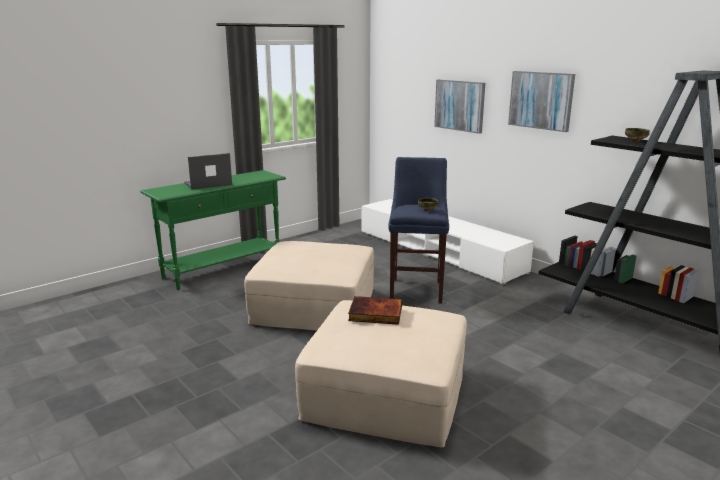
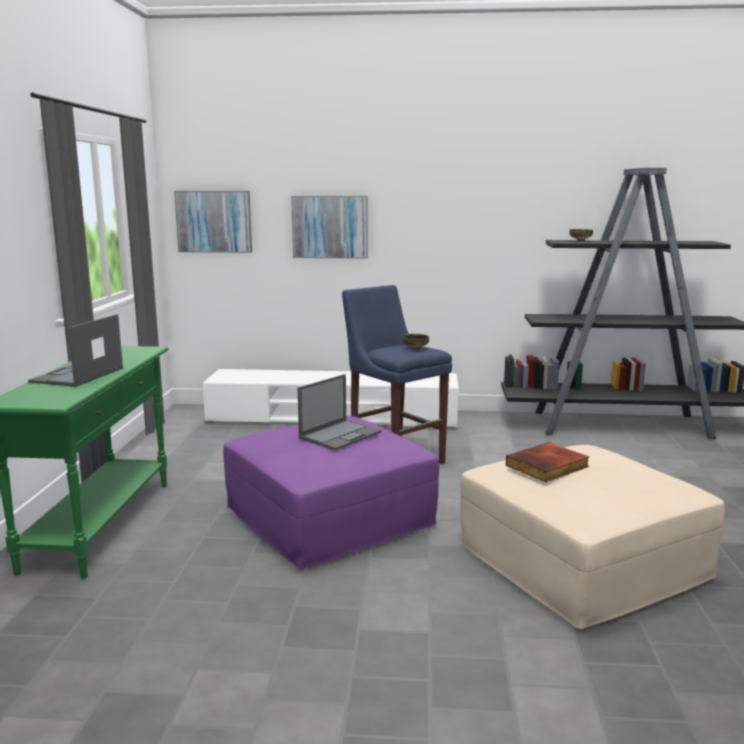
camera: 45 degrees left, 5 degrees down
beige ottoman [244,241,374,331] -> purple ottoman [223,416,439,569]
picture [508,71,575,132] -> picture moved to [174,191,252,253]
none -> laptop [298,374,382,450]

